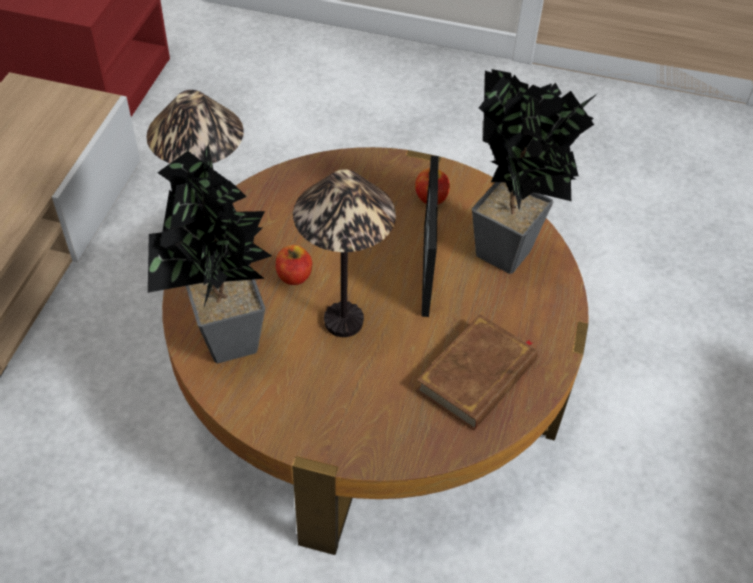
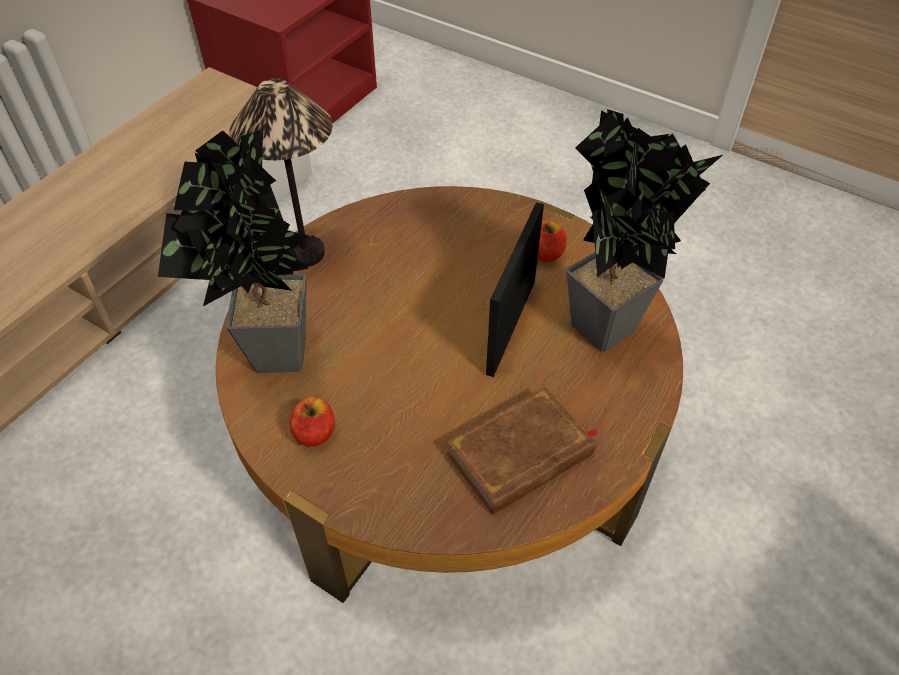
camera: 20 degrees right, 0 degrees up
apple [276,245,312,285] -> apple moved to [289,397,335,446]
table lamp [293,169,396,337] -> none

